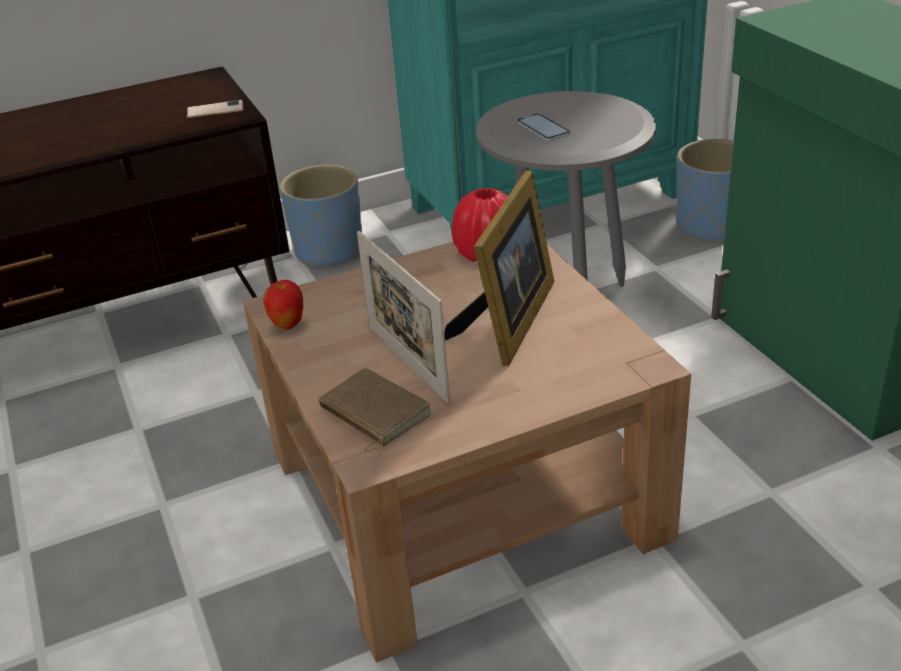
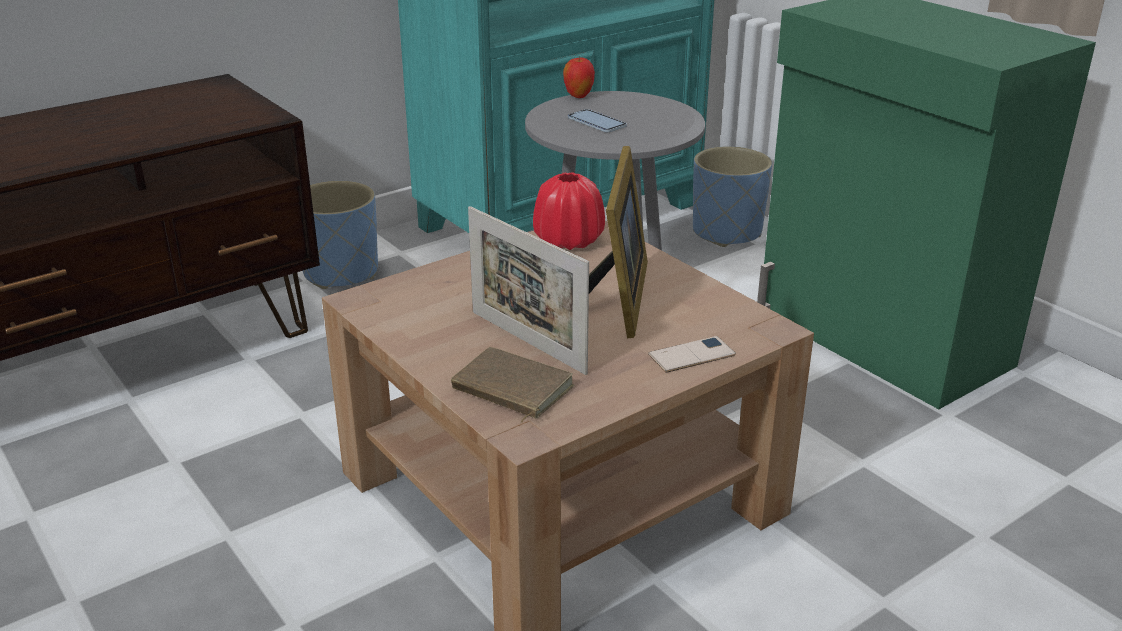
camera: 15 degrees left, 5 degrees down
phone [187,100,243,119] -> phone moved to [648,336,736,372]
apple [263,280,303,329] -> apple moved to [563,56,595,98]

